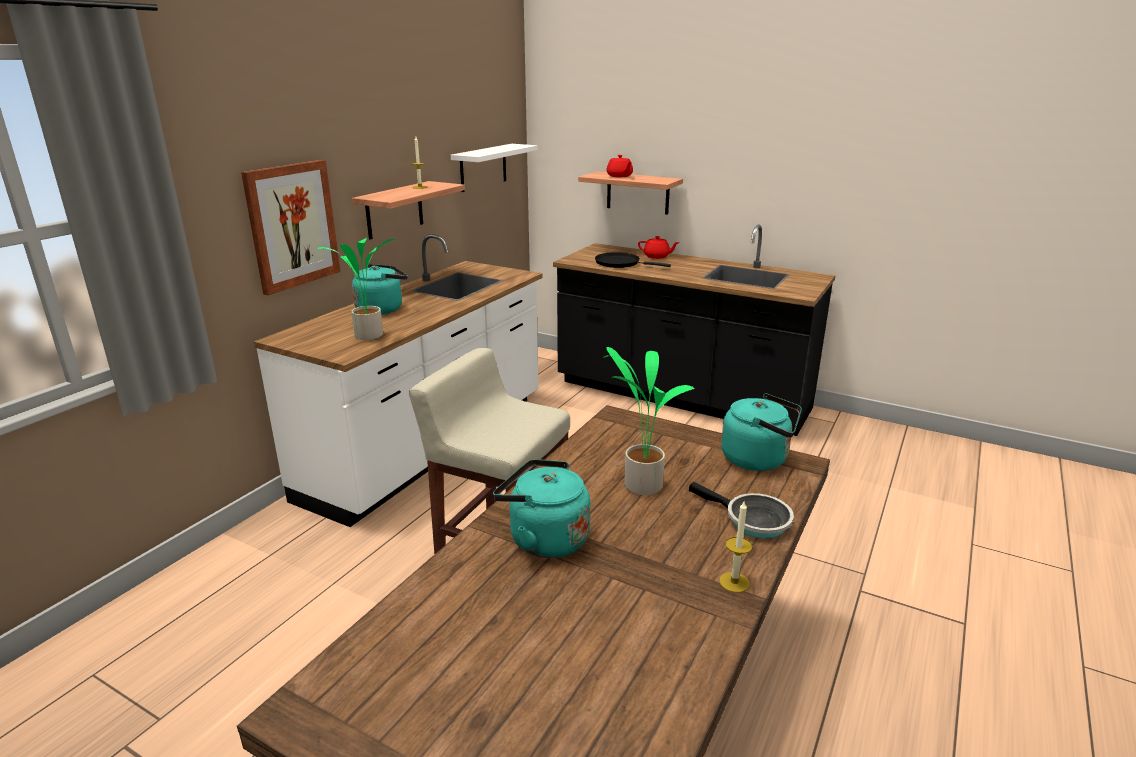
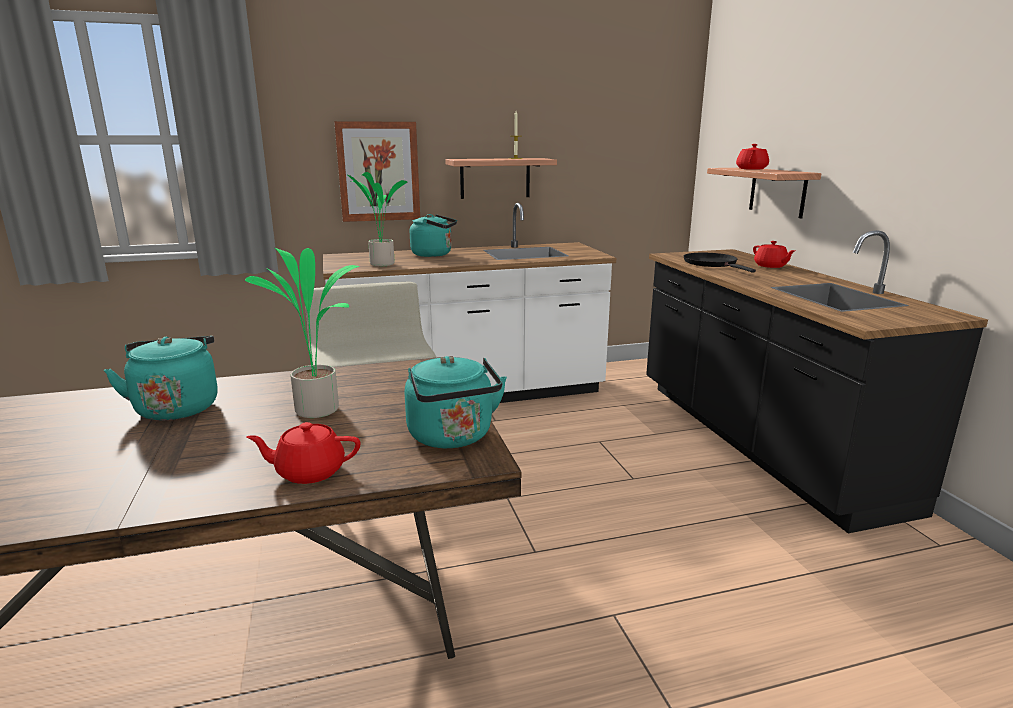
camera: 45 degrees right, 5 degrees down
white shelf [451,144,537,192] -> none
frying pan [689,482,794,539] -> red teapot [246,422,360,484]
candle [719,502,752,593] -> none

